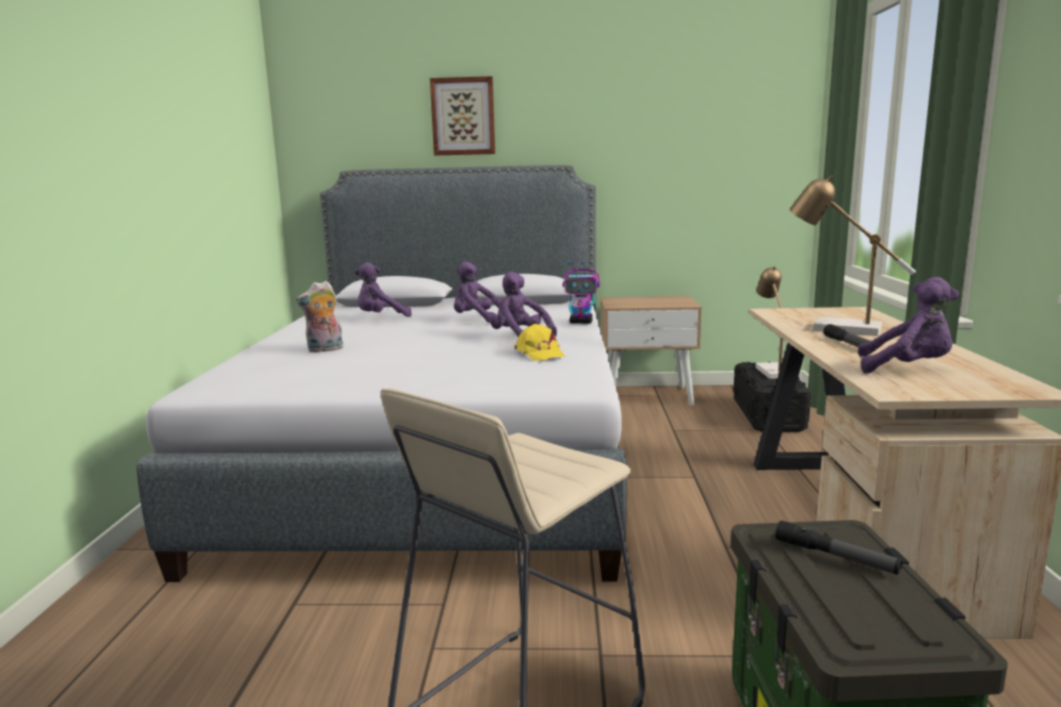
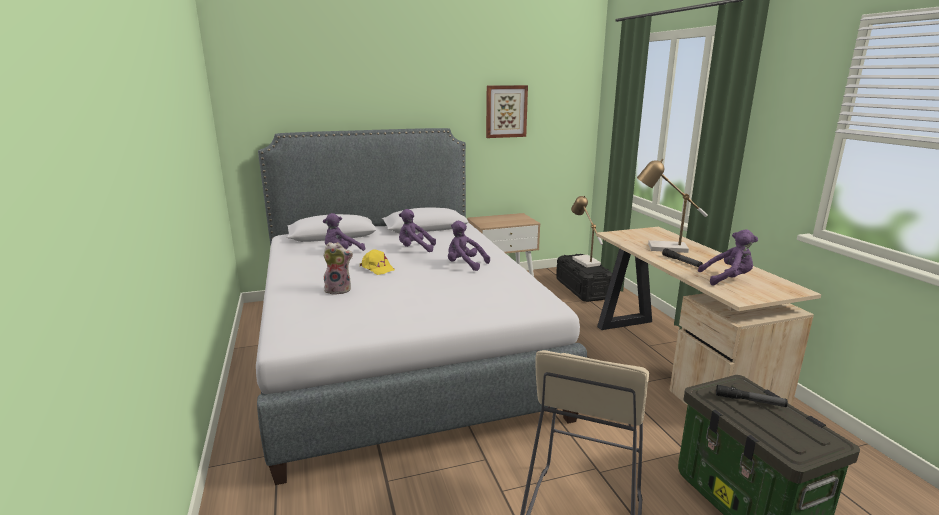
camera: 20 degrees left, 5 degrees up
plush toy [296,281,344,352] -> plush toy turned 135 degrees counterclockwise [323,242,353,295]
picture [430,76,495,156] -> picture moved to [486,85,528,138]
yellow cap [514,324,565,361] -> yellow cap moved to [360,249,395,275]
toy robot [563,261,600,324] -> none

